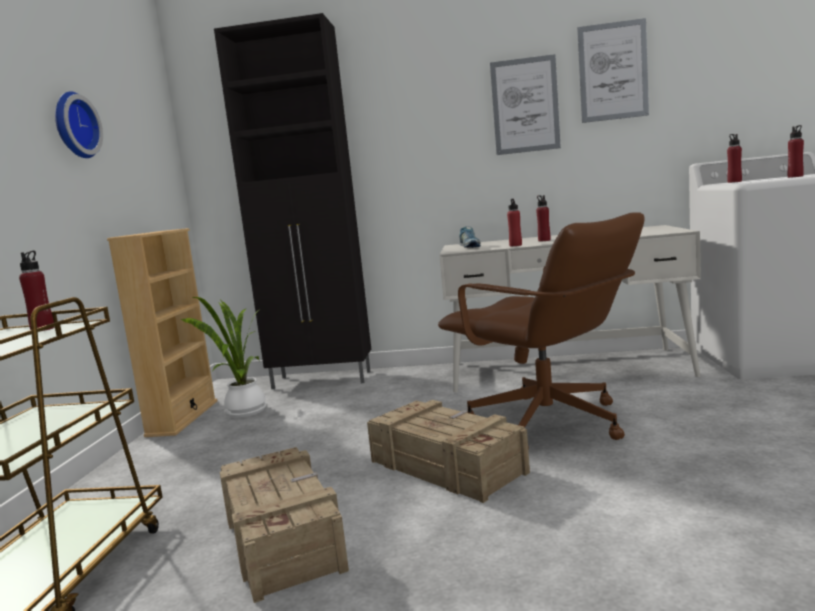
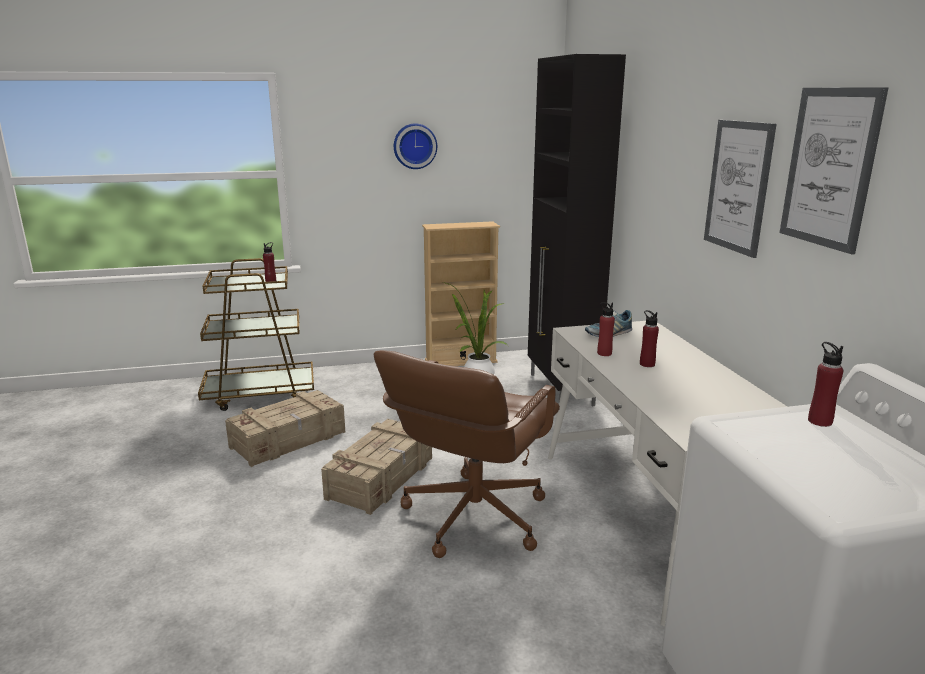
camera: 70 degrees right, 10 degrees up
red bottle [788,125,804,178] -> none

